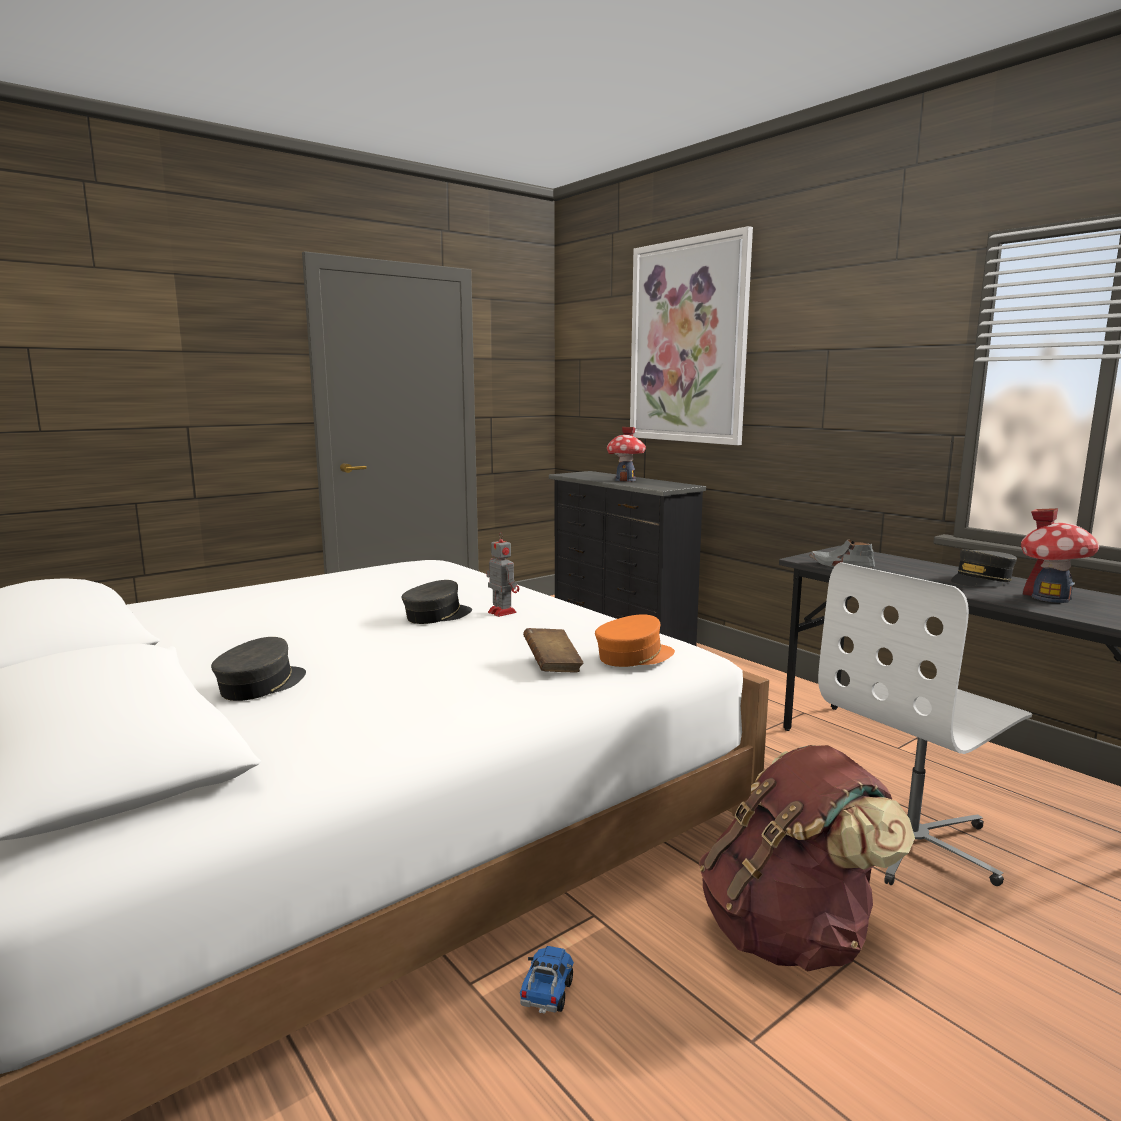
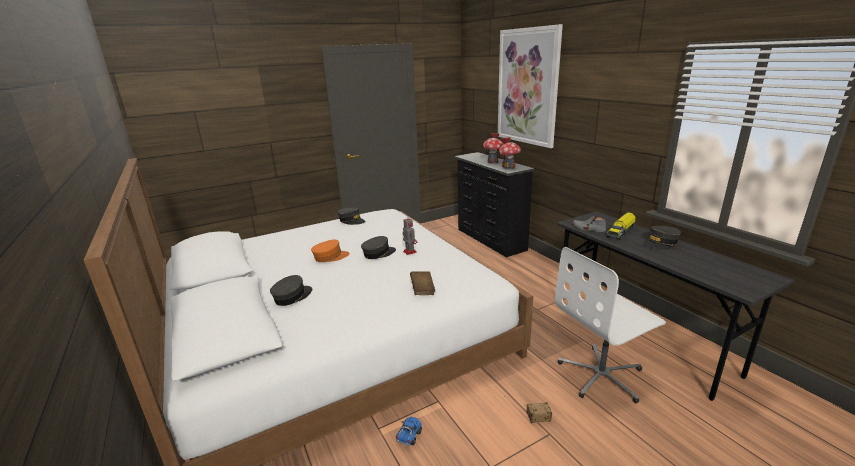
camera: 10 degrees right, 10 degrees up
orange cap [595,614,675,667] -> orange cap moved to [311,240,349,262]
brown backpack [699,745,915,971] -> storage box [504,396,552,423]
toy house [1021,508,1099,603] -> toy house moved to [499,137,521,169]
none -> grey cap [337,208,365,225]
none -> toy truck [607,212,636,240]

